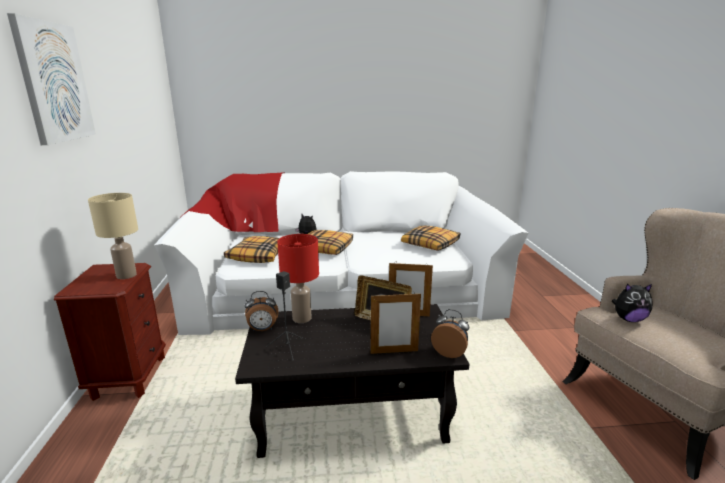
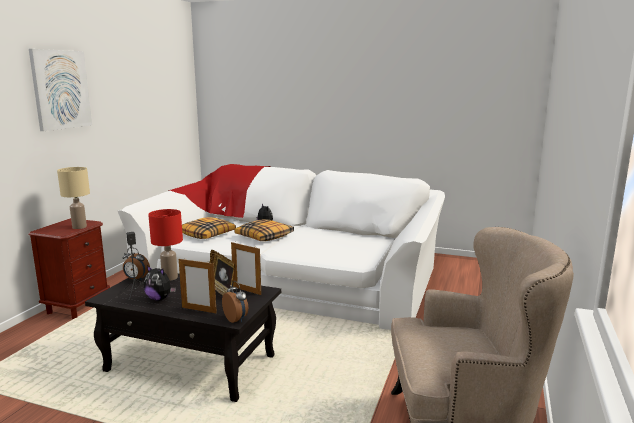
camera: 25 degrees right, 5 degrees down
pillow [401,226,460,251] -> none
plush toy [612,284,653,322] -> plush toy moved to [144,266,176,301]

